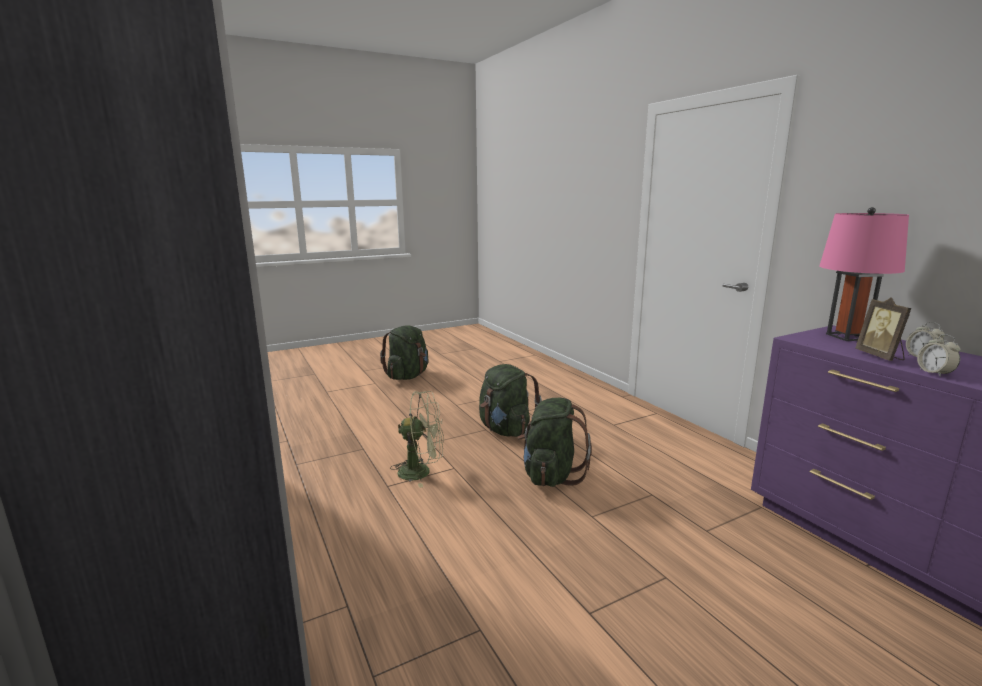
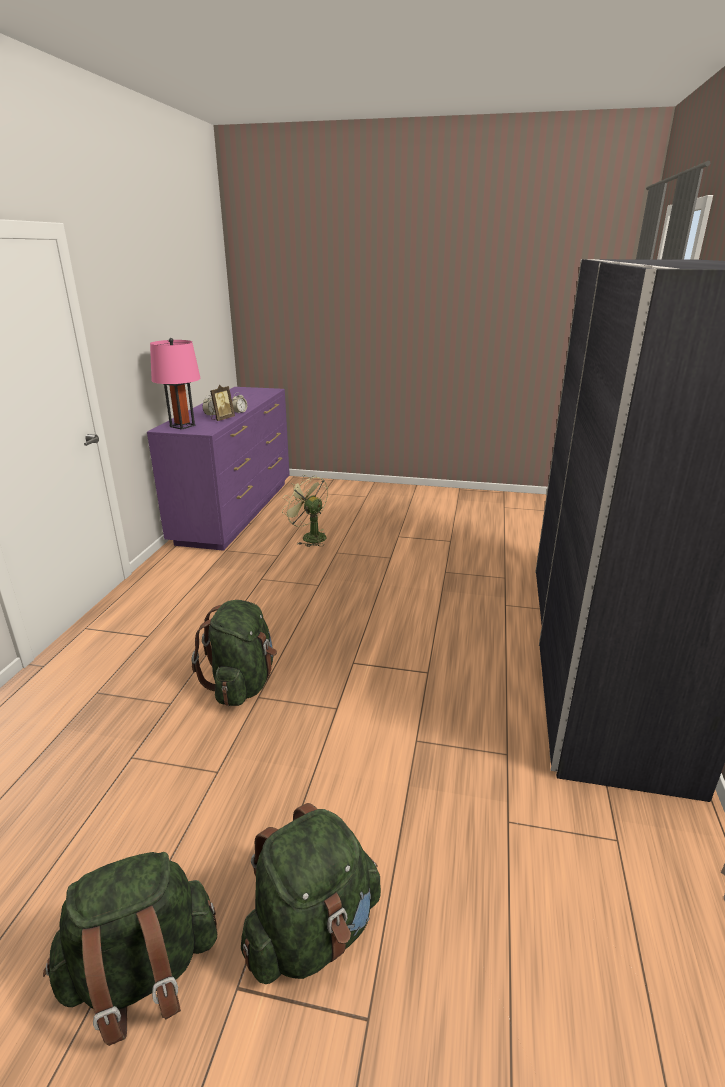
camera: 140 degrees left, 10 degrees up
green fan [390,391,444,488] -> green fan moved to [282,475,328,547]
green backpack [518,398,592,487] -> green backpack moved to [241,803,381,984]

